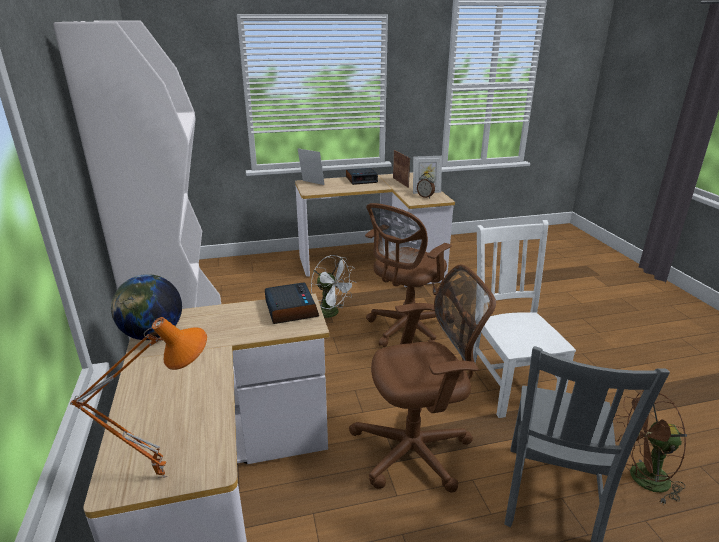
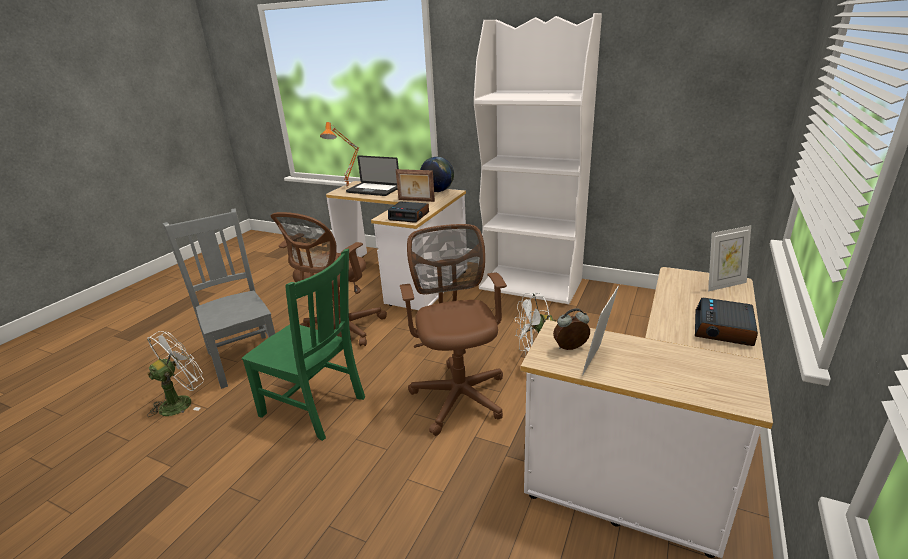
camera: 130 degrees right, 0 degrees up
picture frame [393,150,410,188] -> picture frame moved to [396,169,435,202]
white chair [473,220,576,418] -> green chair [242,249,365,441]
brown fan [615,391,687,504] -> white fan [147,331,204,417]
none -> laptop [346,155,399,196]

